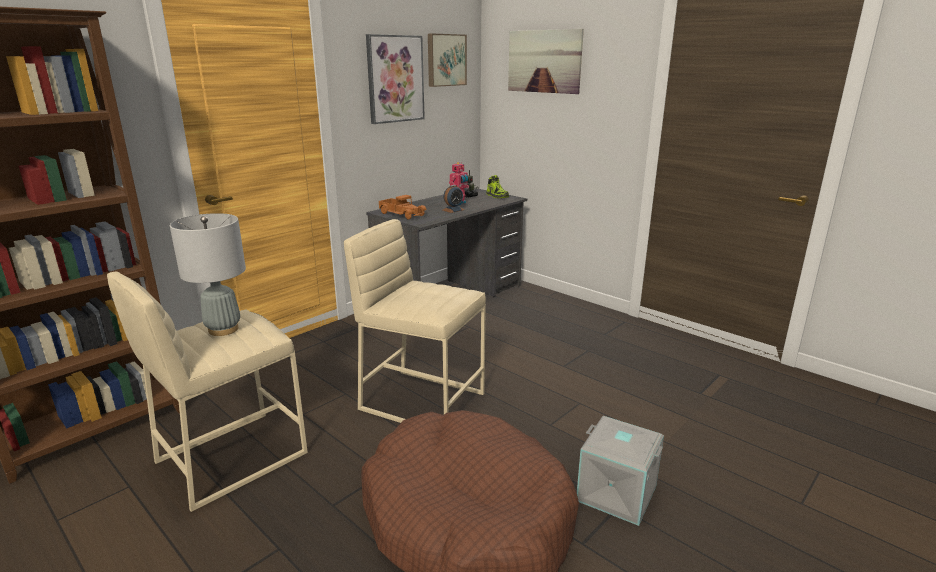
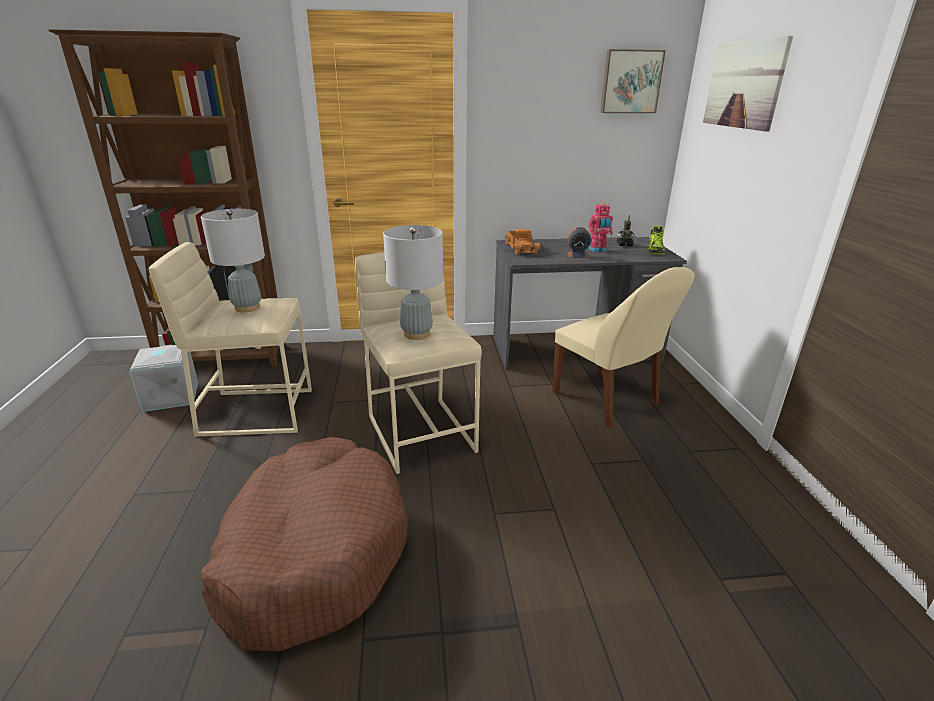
camera: 40 degrees right, 5 degrees up
picture [366,34,425,124] -> none
grey storage box [577,416,664,526] -> grey storage box moved to [129,344,198,412]
none -> grey table lamp [383,225,443,340]
none -> beige chair [552,267,695,428]

